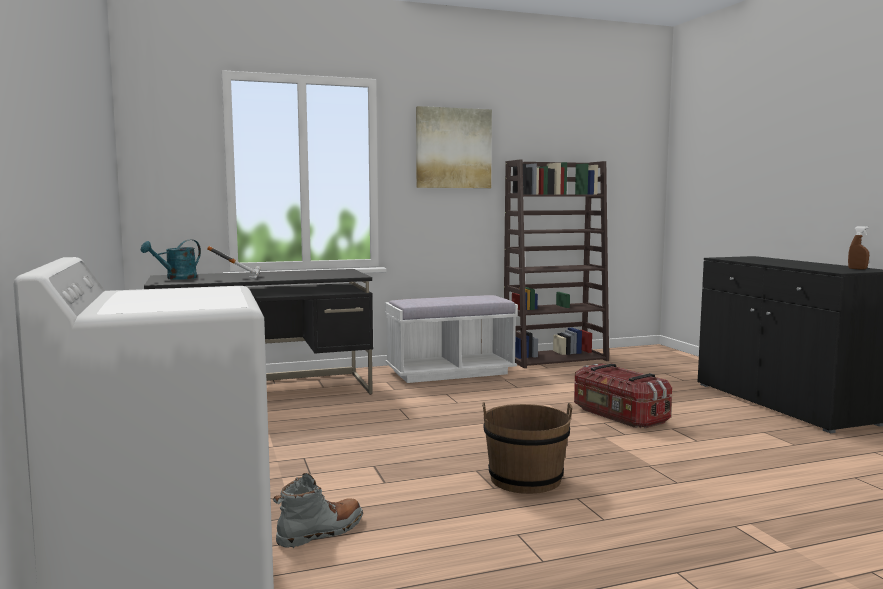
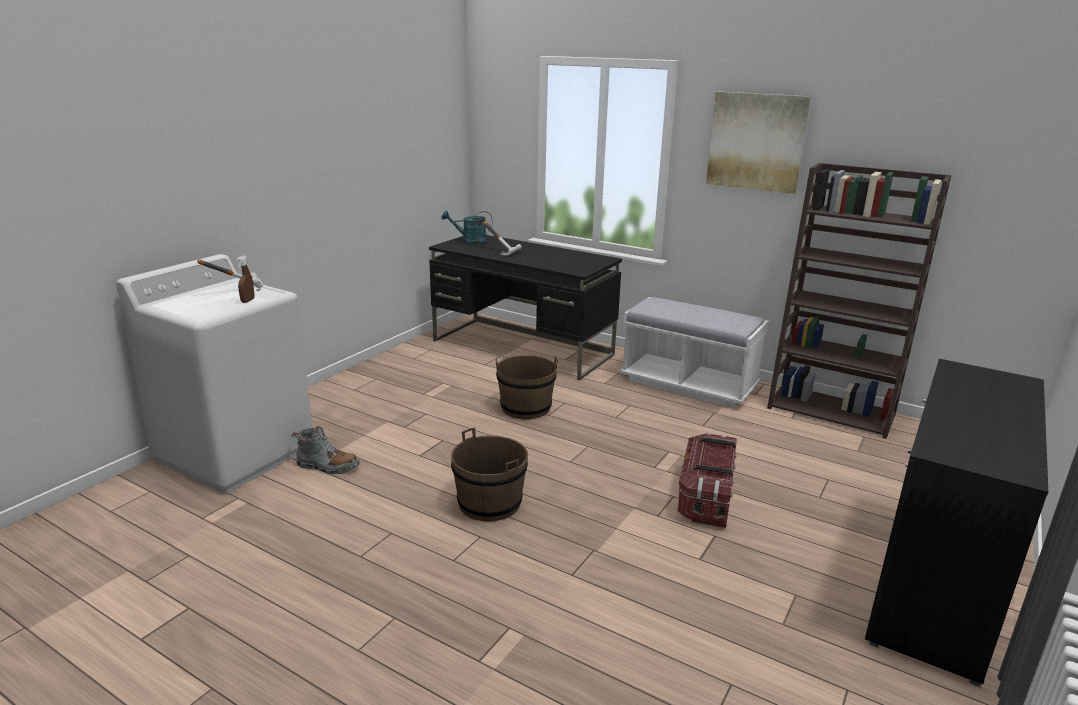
camera: 50 degrees right, 15 degrees up
brown spray bottle [848,226,869,270] -> brown spray bottle moved to [237,255,255,303]
none -> hammer [197,259,263,291]
none -> brown bucket [495,355,558,419]

